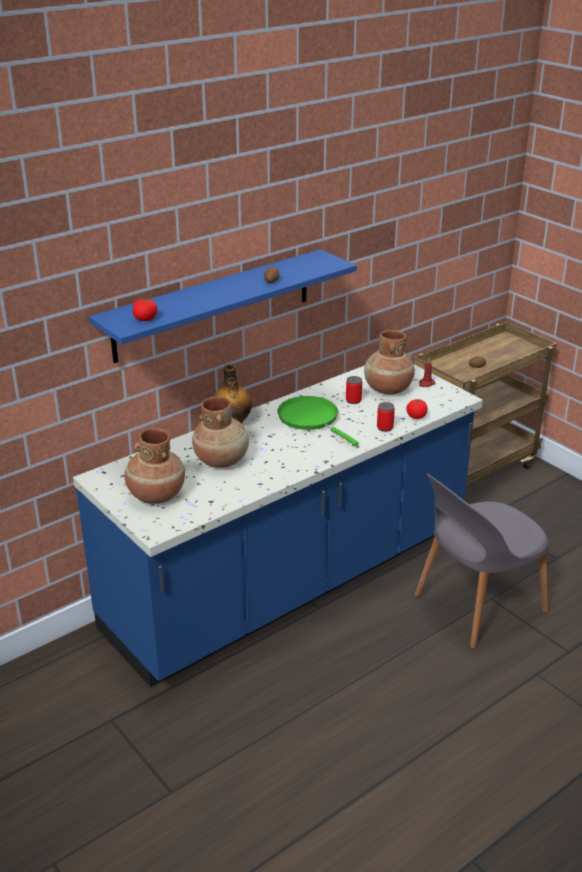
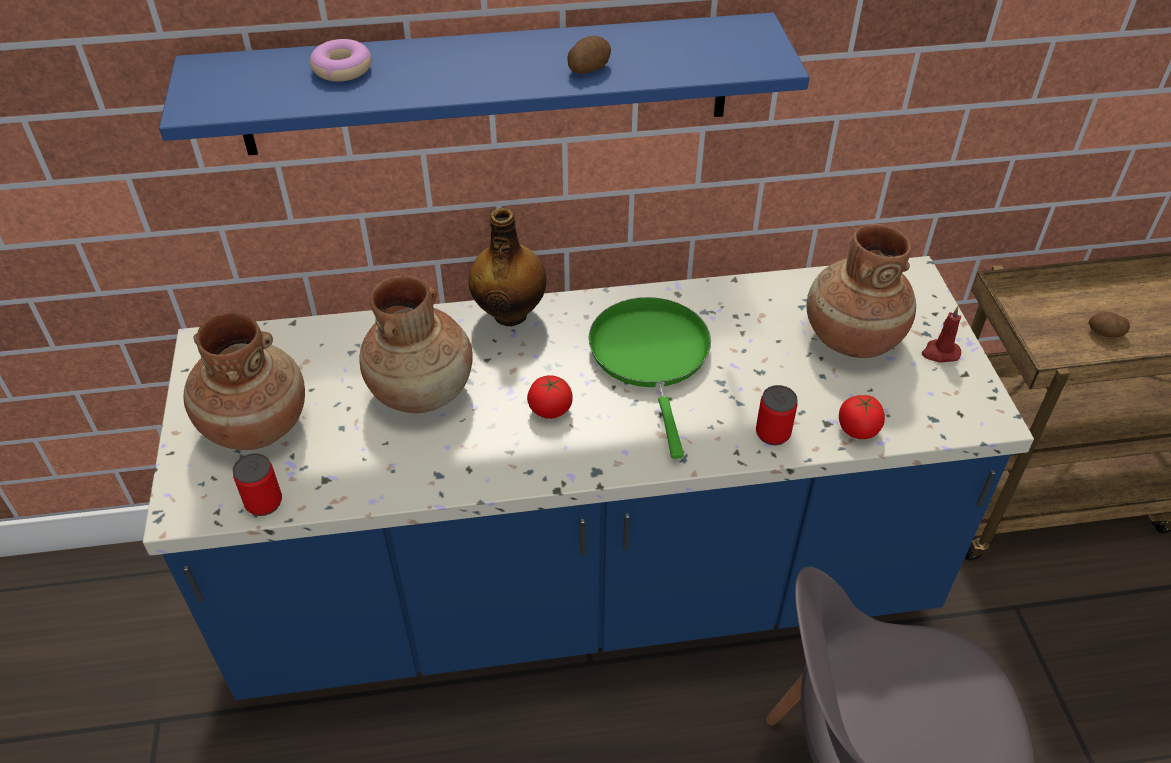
camera: 30 degrees right, 15 degrees up
tomato [133,299,157,321] -> tomato moved to [527,375,573,419]
can [346,376,362,404] -> can moved to [233,453,282,516]
none -> donut [310,39,372,82]

